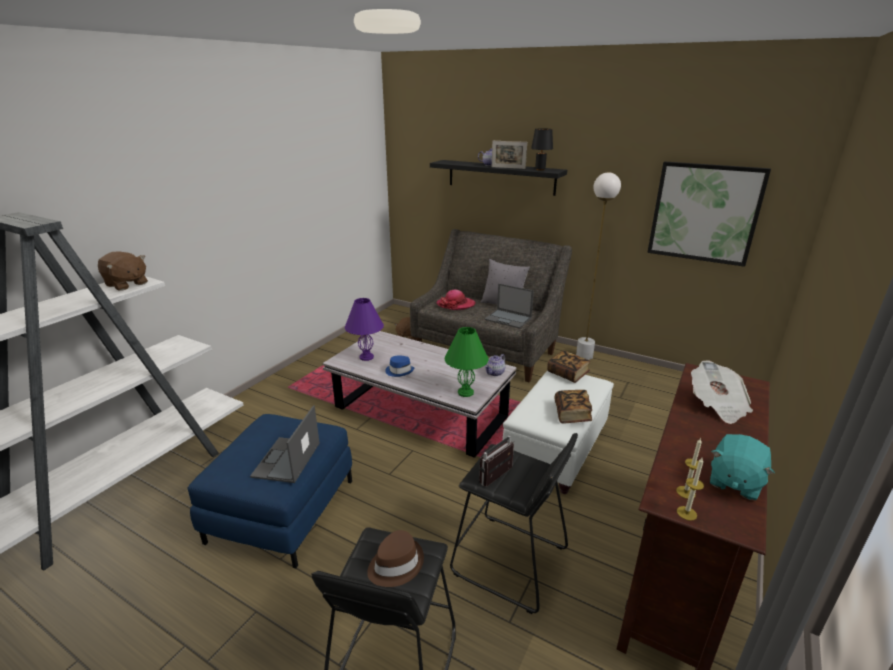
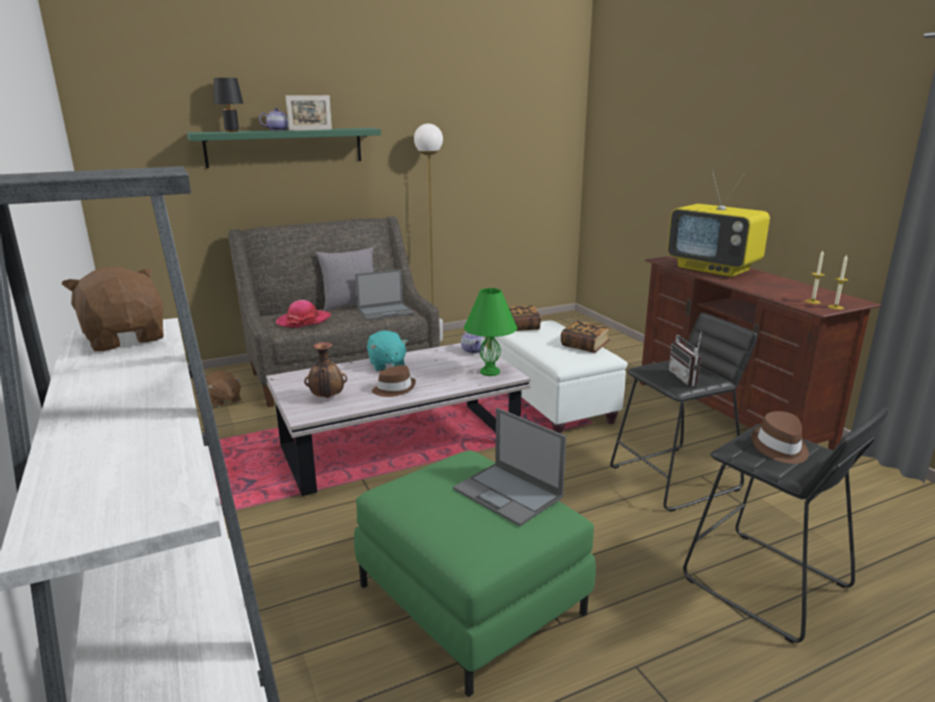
camera: 55 degrees left, 5 degrees down
brown plush toy [98,252,148,291] -> brown plush toy turned 105 degrees counterclockwise [62,267,164,351]
blue ottoman [187,414,352,568] -> green ottoman [354,451,596,697]
purple table lamp [345,298,384,361] -> vase [304,342,347,398]
blue hat [385,355,414,377] -> brown hat [372,365,416,397]
black shelf [430,160,567,196] -> green shelf [187,128,381,168]
black table lamp [531,128,553,171] -> black table lamp moved to [214,78,243,132]
picture [647,161,771,267] -> none
newspaper [691,360,753,424] -> television [668,170,770,277]
turquoise plush toy [710,434,775,500] -> turquoise plush toy moved to [367,331,408,371]

